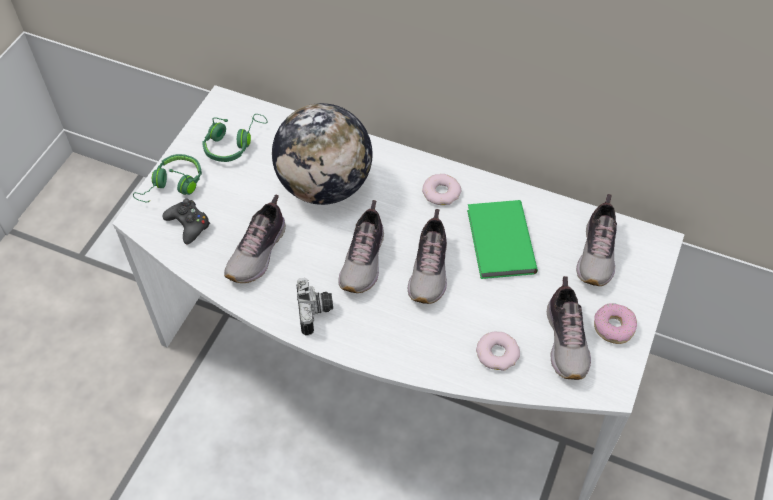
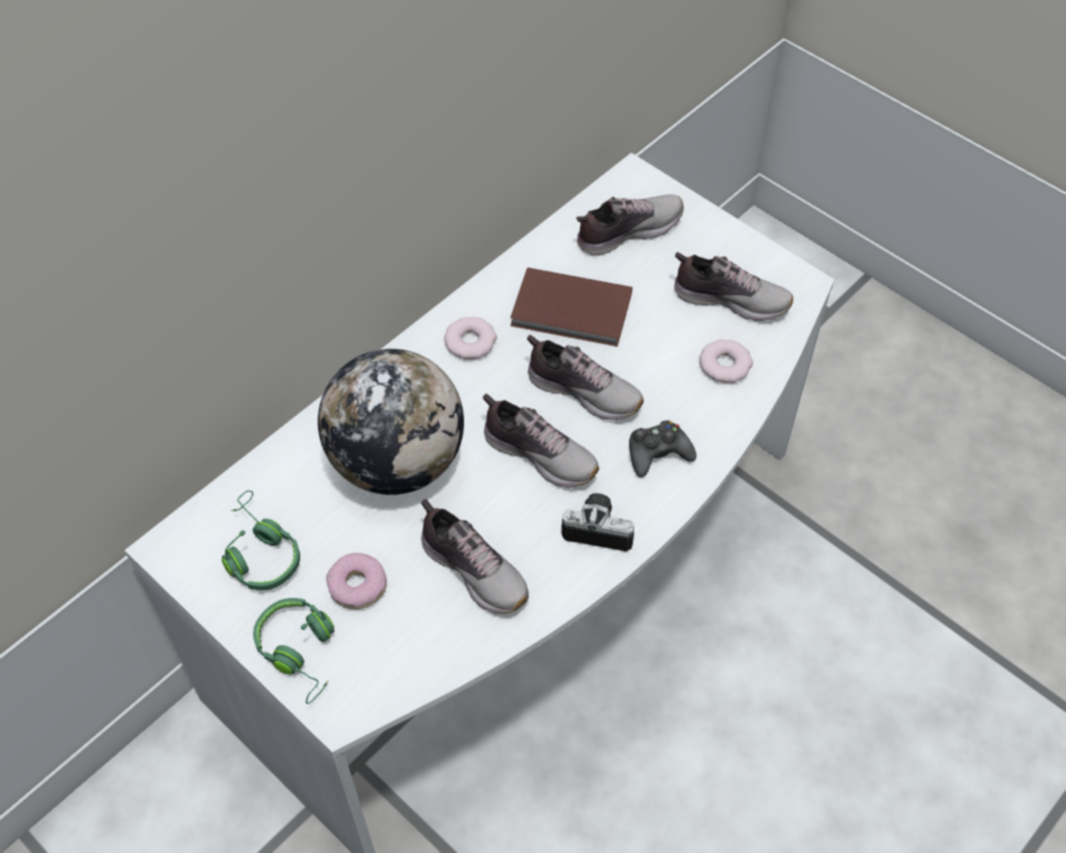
camera: 70 degrees left, 0 degrees up
black game controller [162,199,210,244] -> black game controller moved to [629,420,696,477]
green book [467,200,538,279] -> brown book [510,267,632,347]
shoe [576,194,617,286] -> shoe turned 60 degrees counterclockwise [576,194,684,256]
donut [594,303,637,344] -> donut moved to [326,553,387,609]

